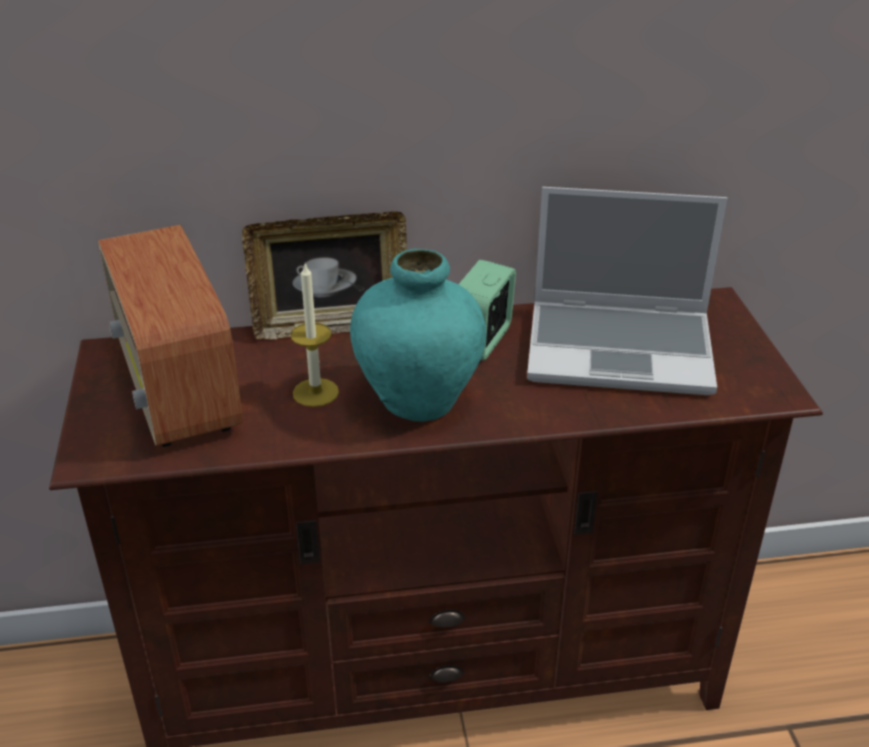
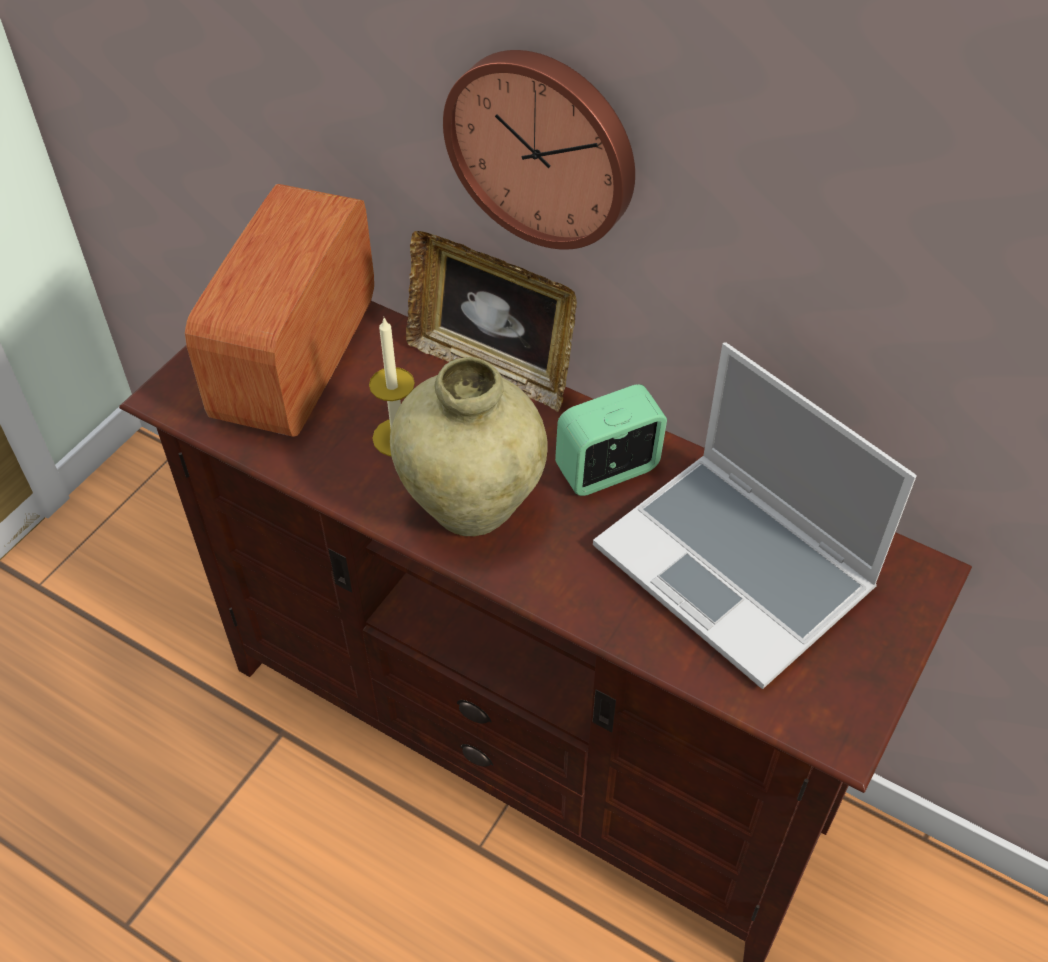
camera: 40 degrees right, 15 degrees up
turquoise vase [350,248,486,422] -> beige vase [390,357,547,536]
none -> wall clock [443,50,635,250]

